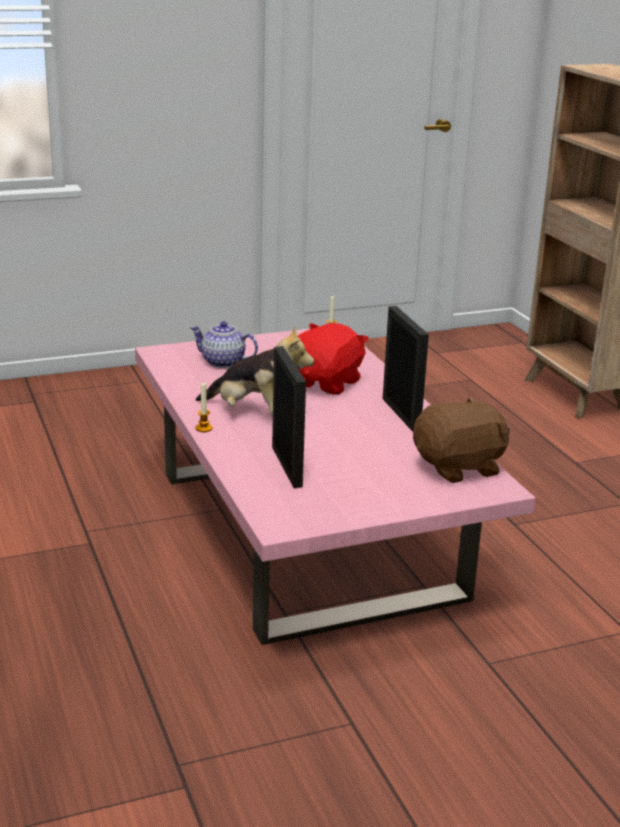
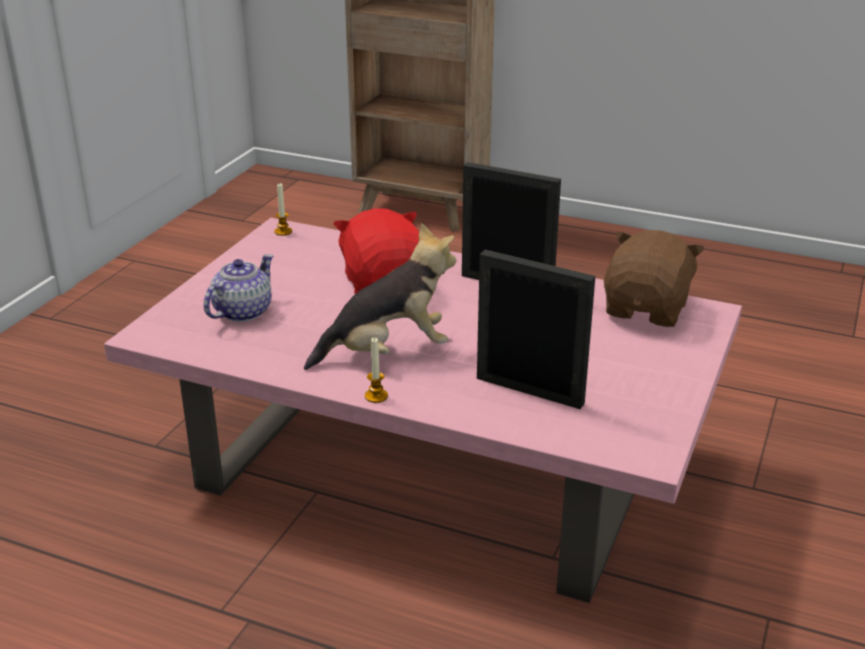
camera: 45 degrees left, 5 degrees up
teapot [190,321,258,368] -> teapot turned 150 degrees clockwise [204,254,274,322]

